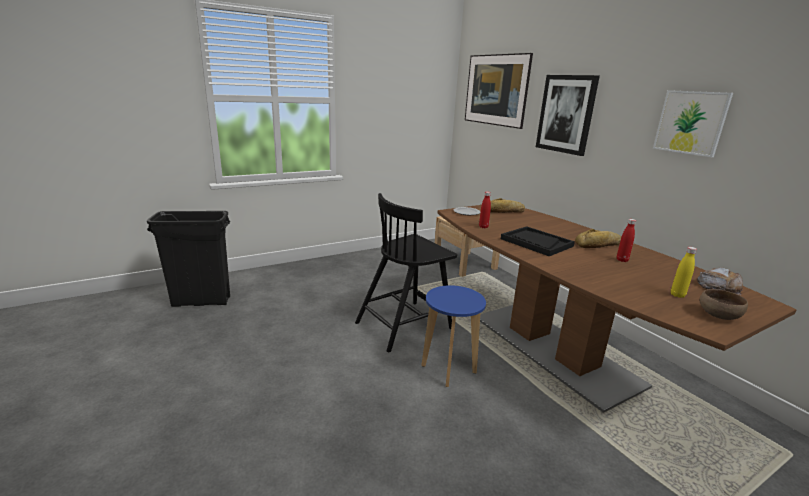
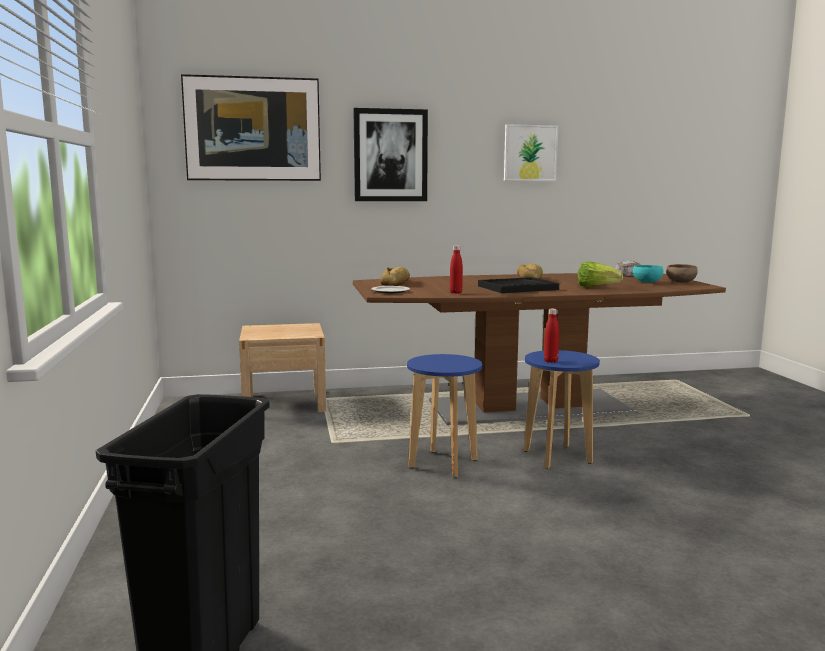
camera: 70 degrees left, 10 degrees down
black chair [355,193,457,352] -> blue stool [407,354,482,478]
red bottle [617,219,636,262] -> red bottle moved to [544,308,559,363]
yellow bottle [671,247,697,298] -> turquoise bowl [633,265,664,283]
none -> lettuce [577,261,623,287]

